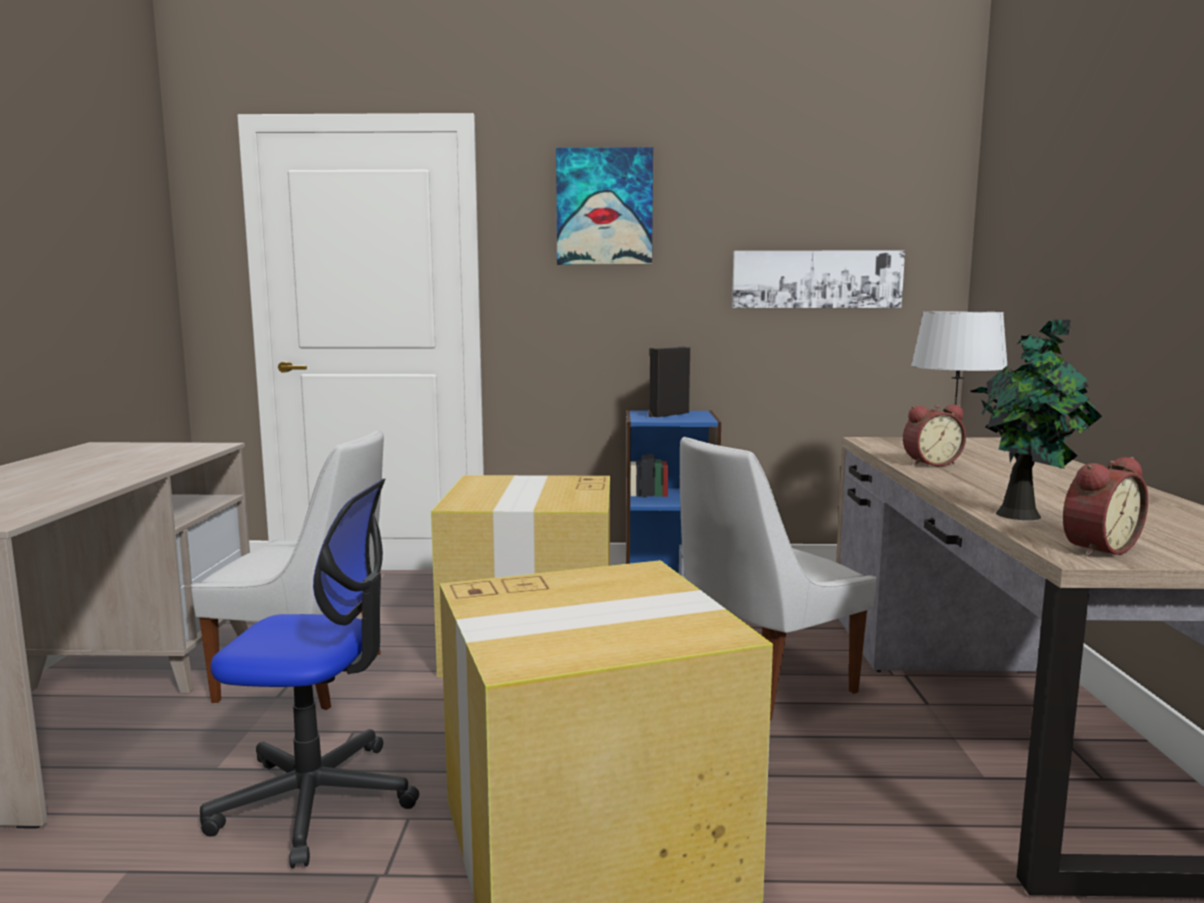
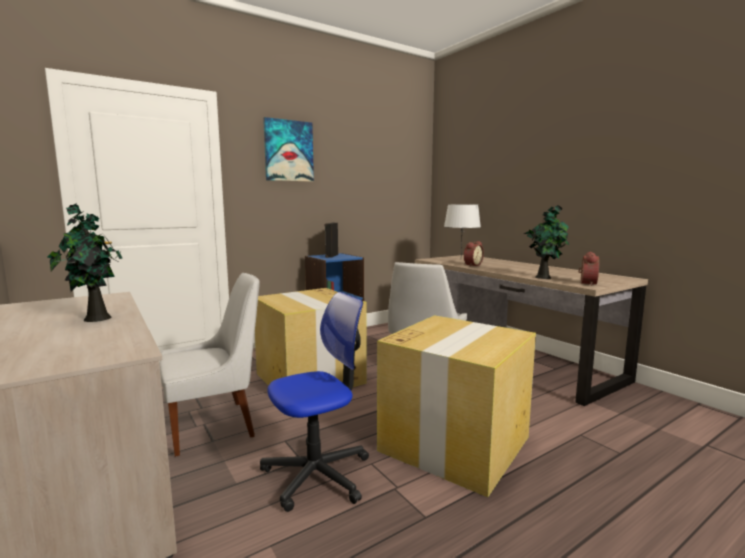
camera: 35 degrees left, 0 degrees up
picture [732,251,905,308] -> none
none -> potted plant [48,203,122,322]

